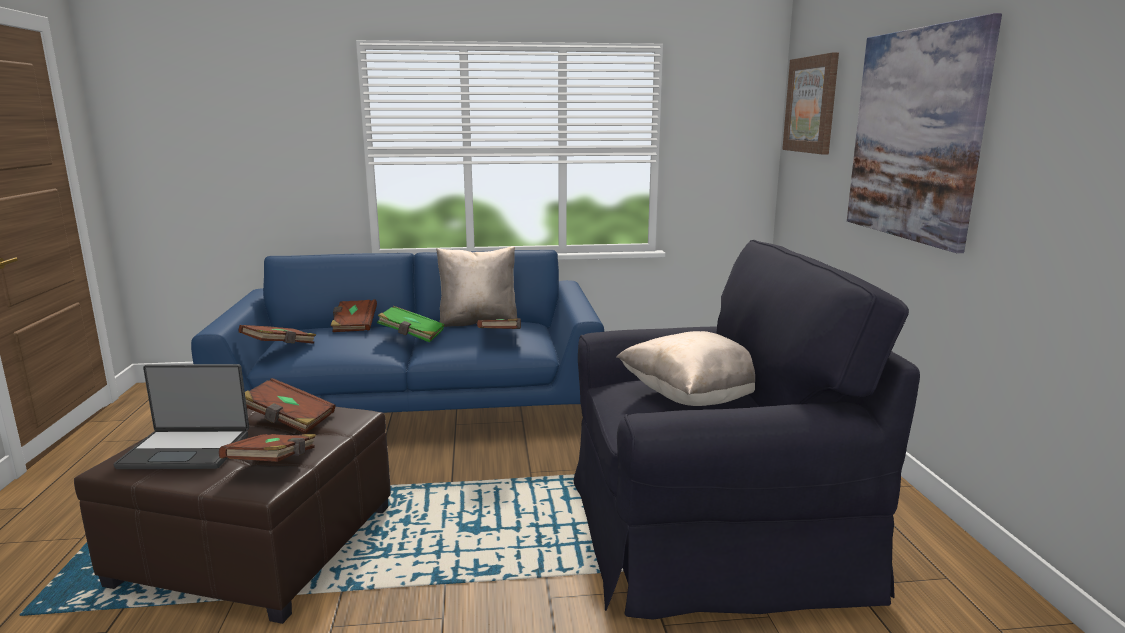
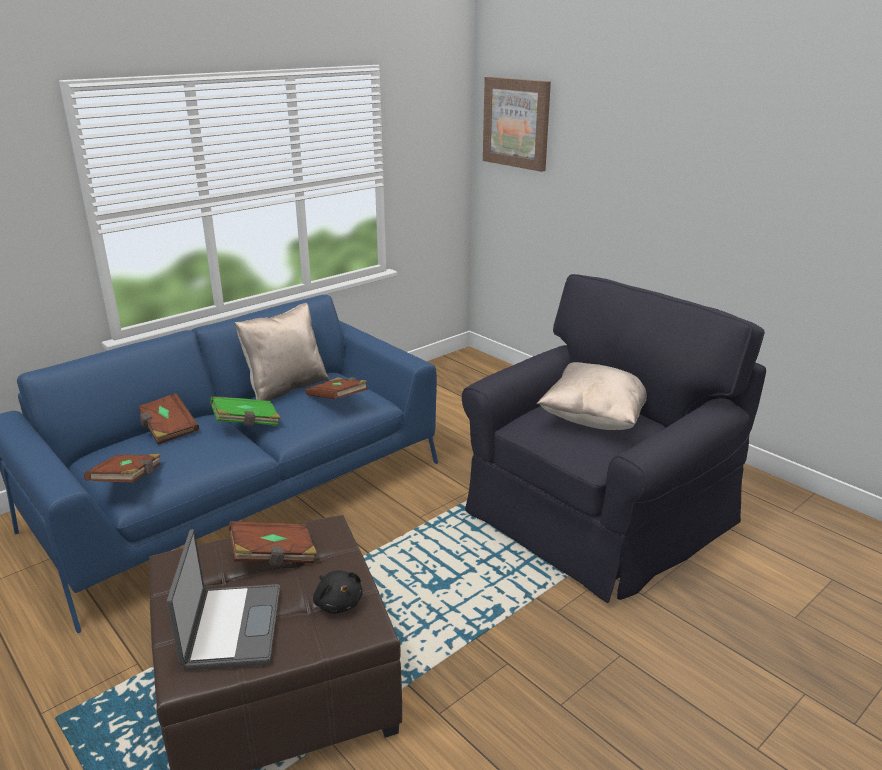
camera: 35 degrees left, 10 degrees up
laptop [114,364,249,469] -> laptop turned 60 degrees counterclockwise [167,529,280,670]
brown book [219,434,316,462] -> black plush toy [313,570,363,614]
picture [847,13,1002,253] -> none

